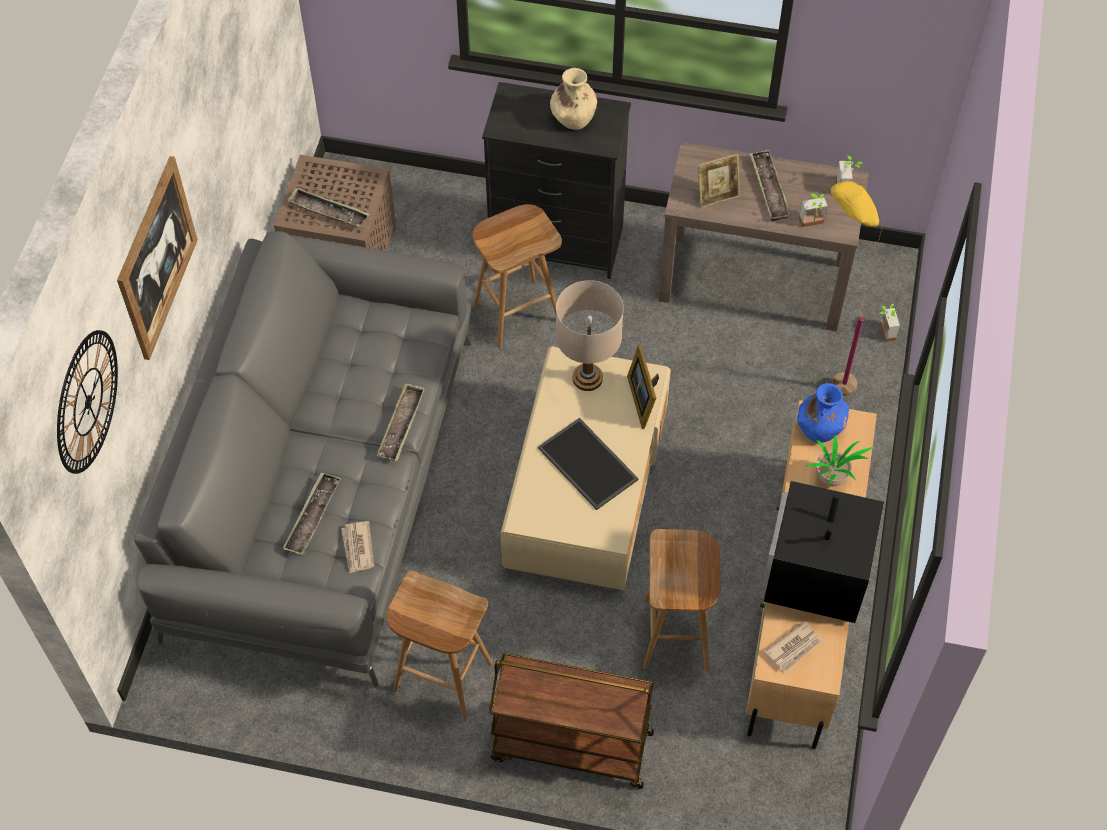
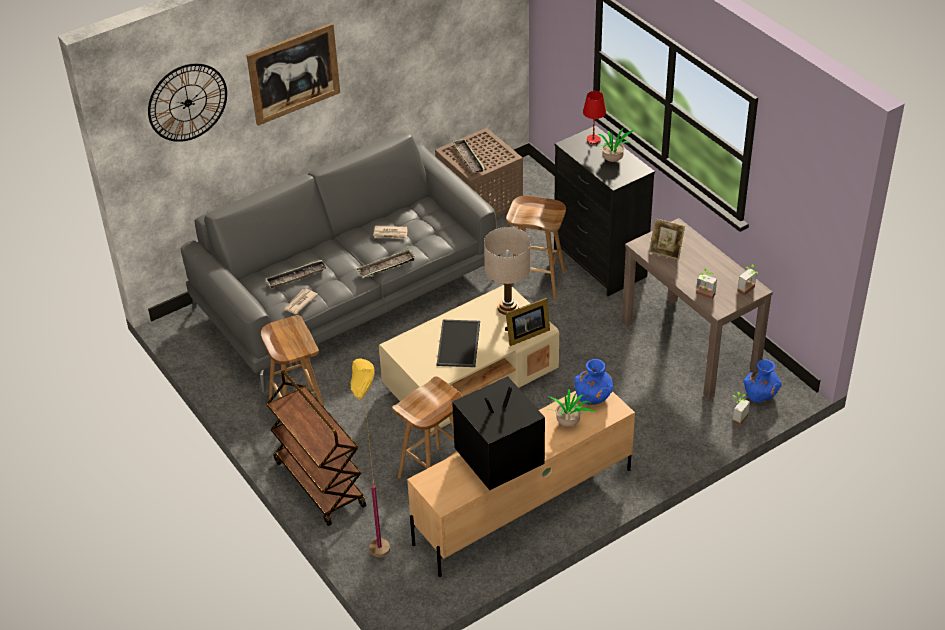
camera: 45 degrees right, 15 degrees down
beige vase [550,68,597,130] -> potted plant [598,127,633,162]
picture frame [627,345,659,429] -> picture frame turned 150 degrees counterclockwise [505,298,550,346]
tray [749,150,792,221] -> none
newspaper [764,621,822,673] -> newspaper moved to [373,225,408,239]
yellow floor lamp [831,181,884,396] -> yellow floor lamp moved to [350,358,390,557]
none -> red table lamp [583,91,606,144]
none -> blue vase [743,359,782,403]

